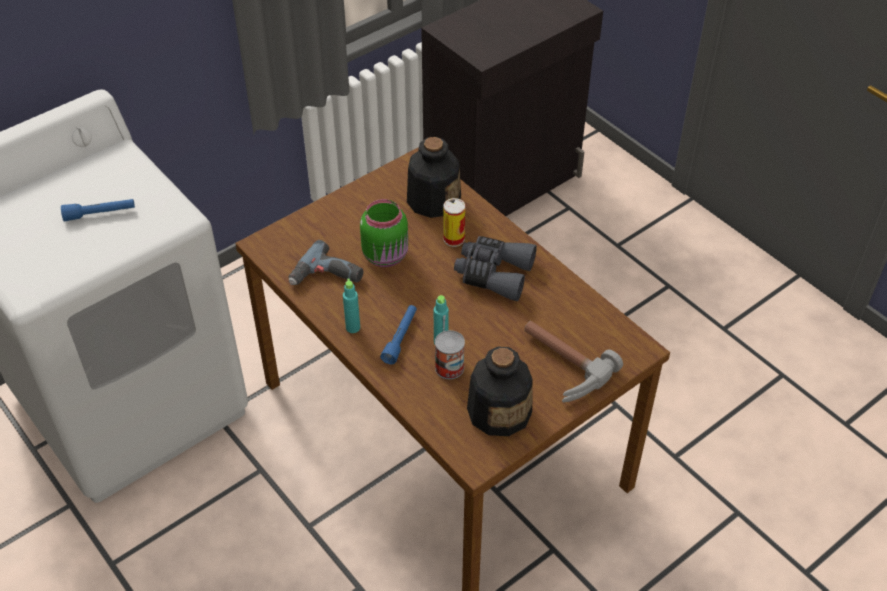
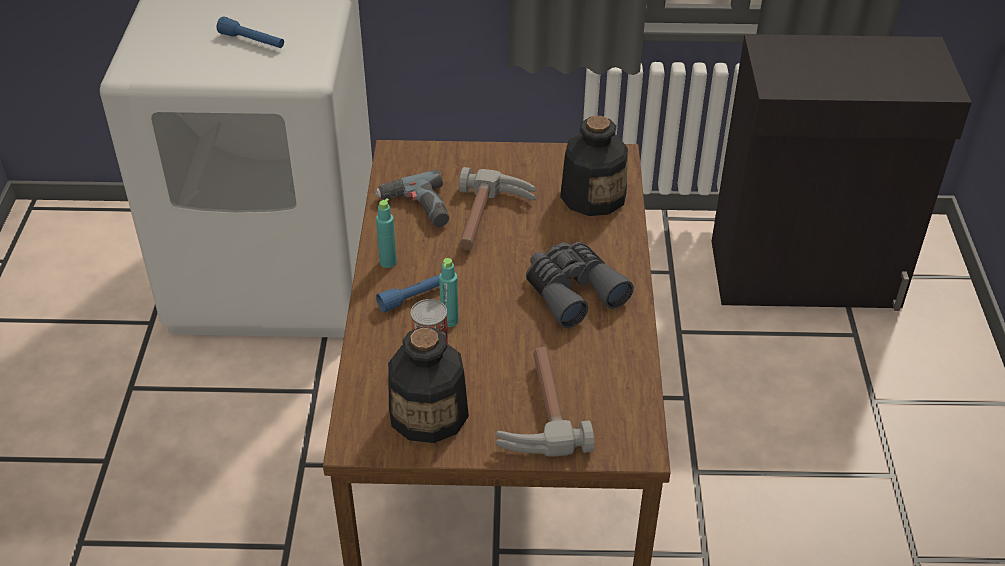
camera: 40 degrees right, 5 degrees down
green jar [360,199,408,267] -> hammer [459,167,536,250]
can [443,198,465,247] -> none

